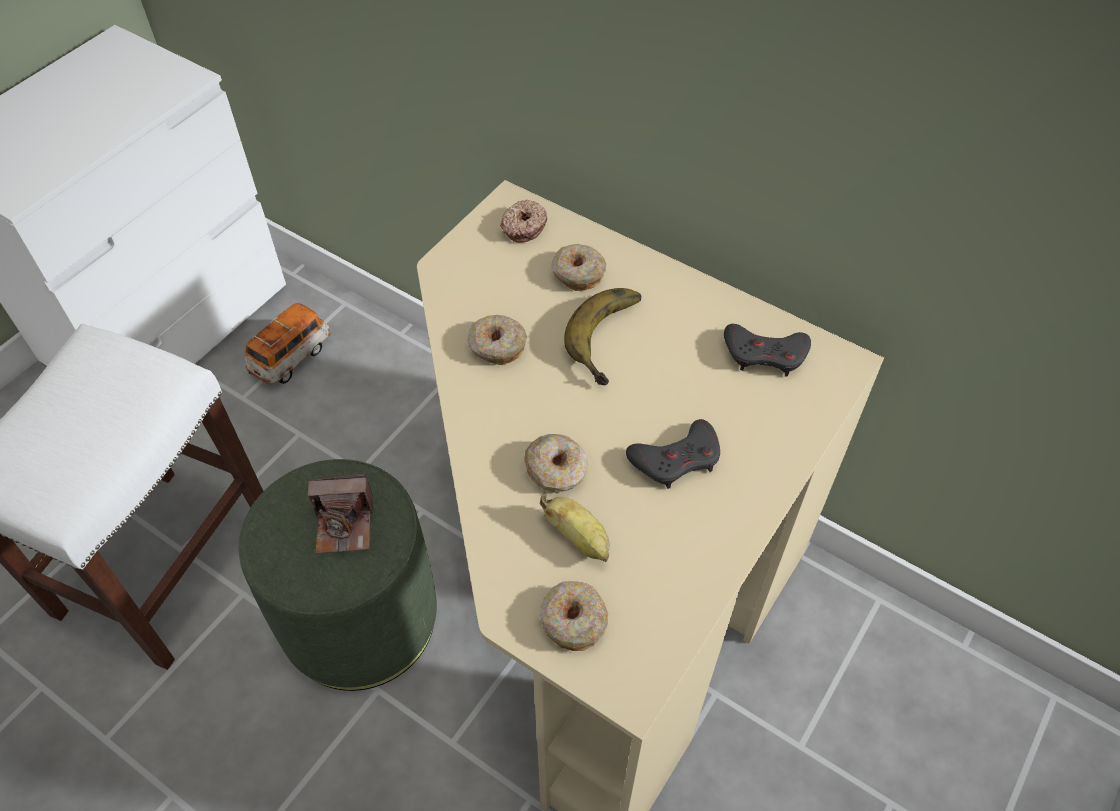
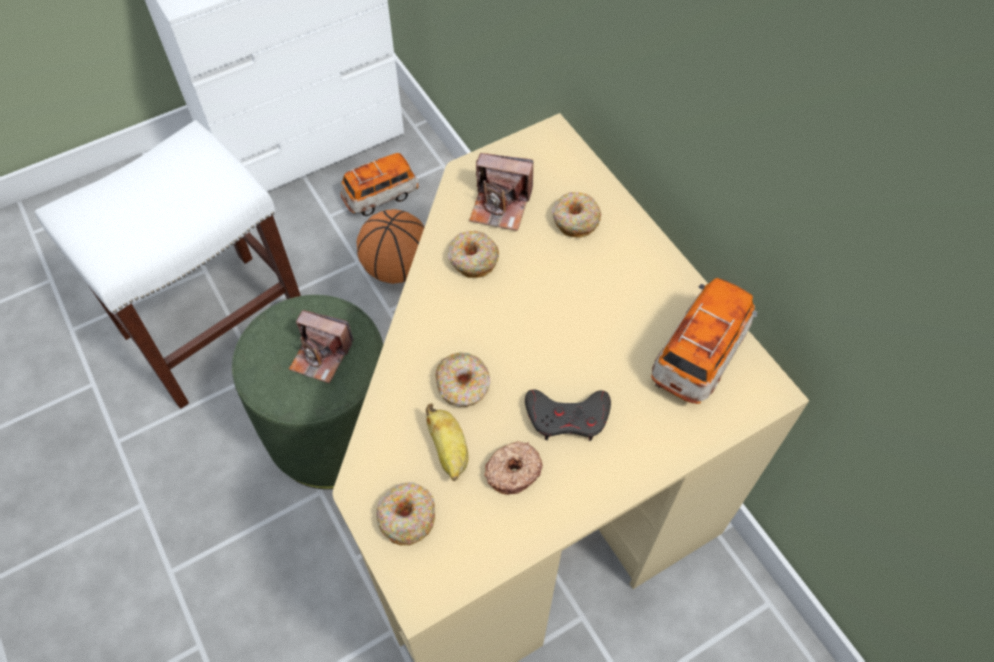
camera: 25 degrees right, 5 degrees up
donut [500,199,547,243] -> donut moved to [484,441,543,495]
banana [564,288,641,385] -> none
grey game controller [724,324,811,376] -> toy car [651,278,757,404]
none -> basketball [357,209,424,284]
none -> camera [469,153,533,231]

